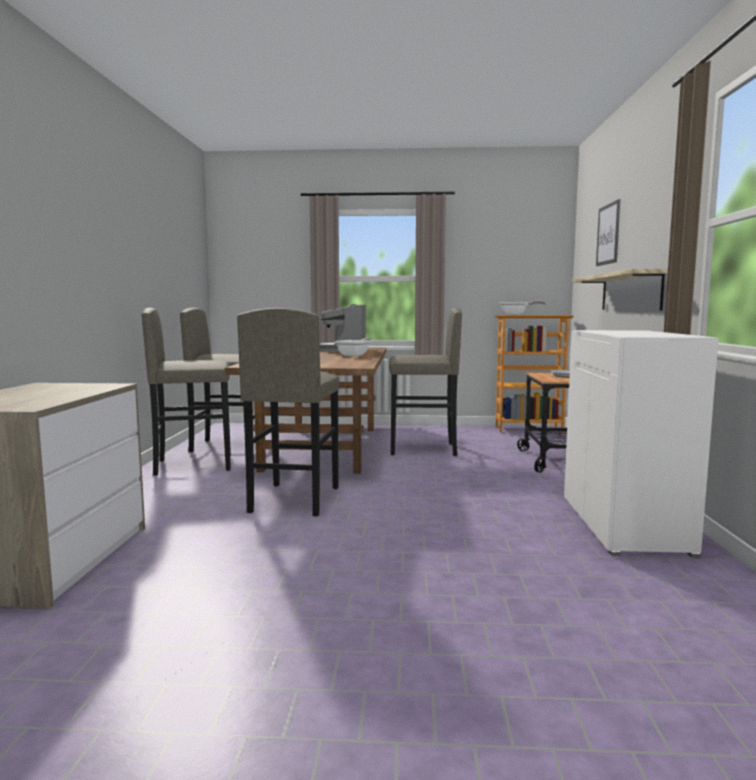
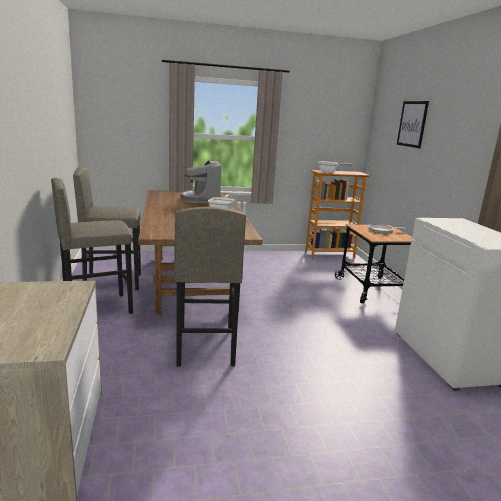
camera: 15 degrees left, 10 degrees up
grey stool [389,308,462,456] -> none
shelf [572,269,668,311] -> none

